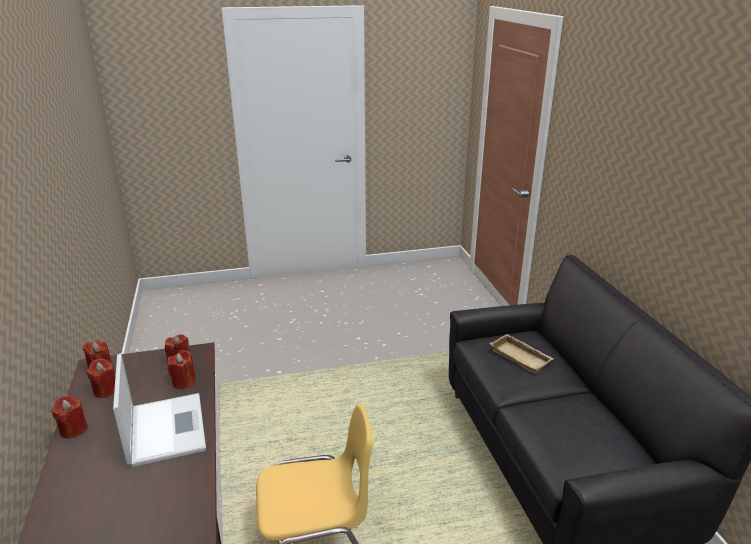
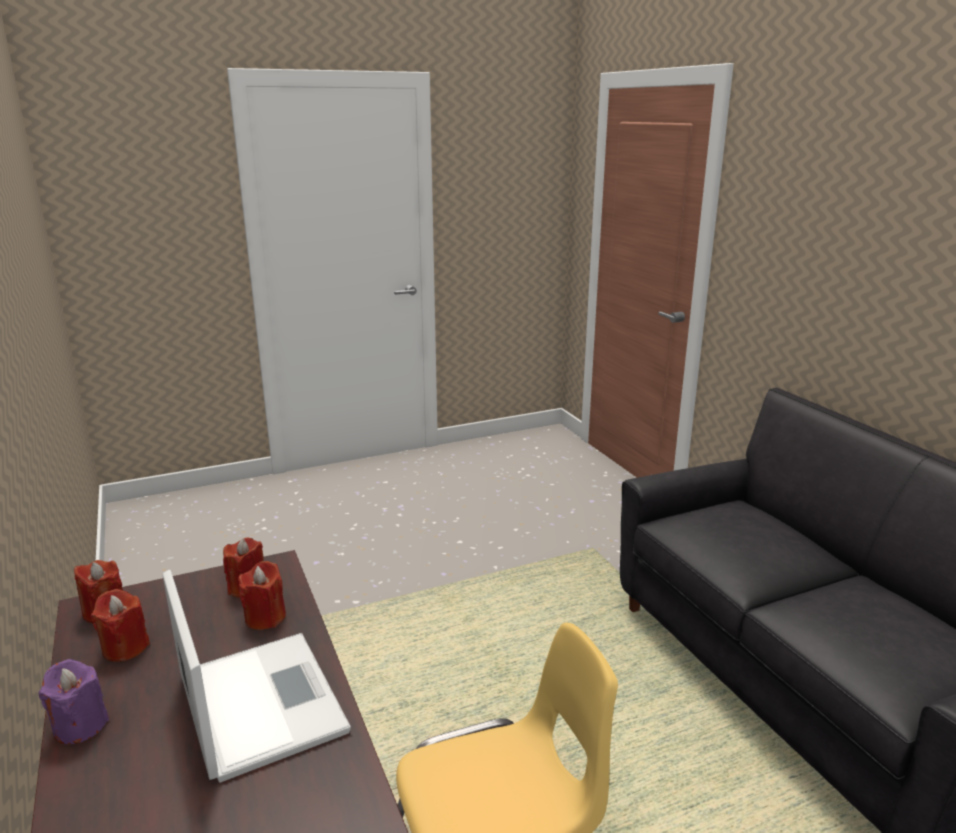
camera: 10 degrees left, 5 degrees down
red candle [51,395,88,438] -> purple candle [38,659,109,744]
beige tray [489,334,554,374] -> none

